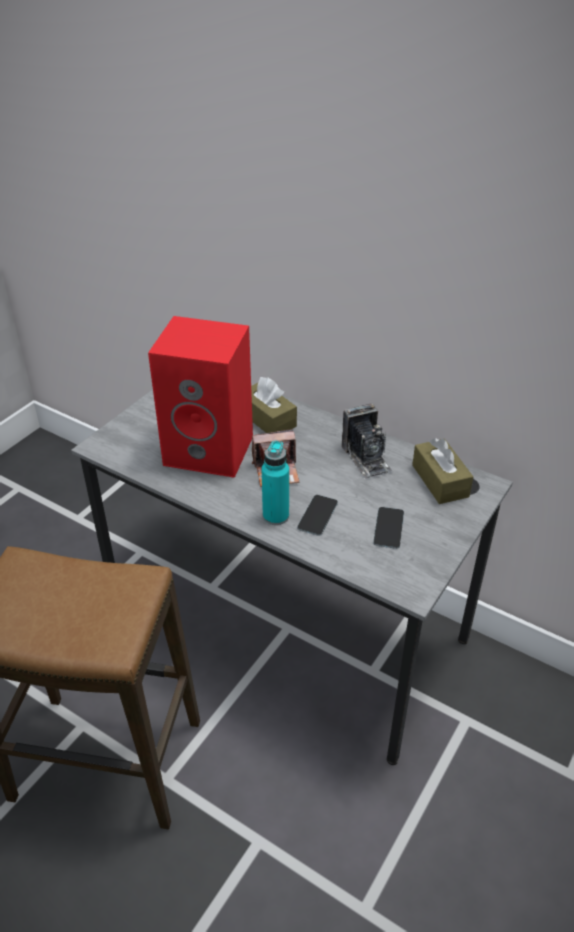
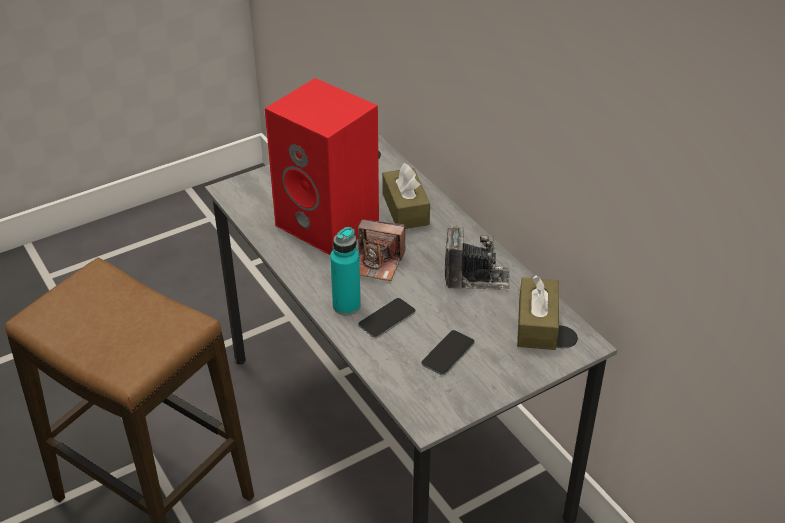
camera: 25 degrees right, 0 degrees up
camera [342,404,393,479] -> camera turned 90 degrees counterclockwise [445,226,510,291]

